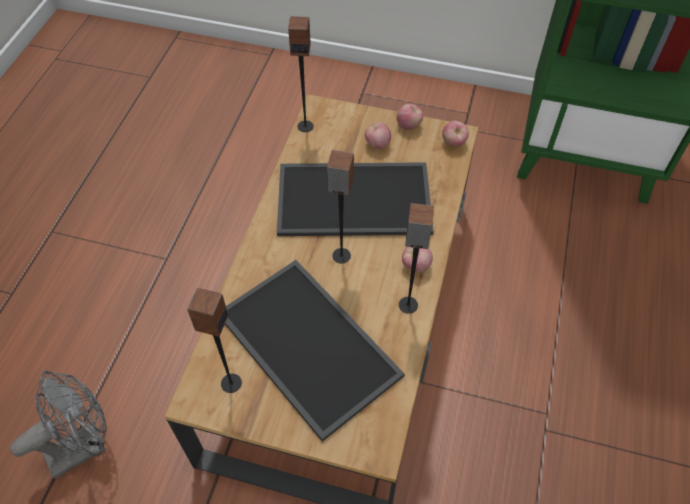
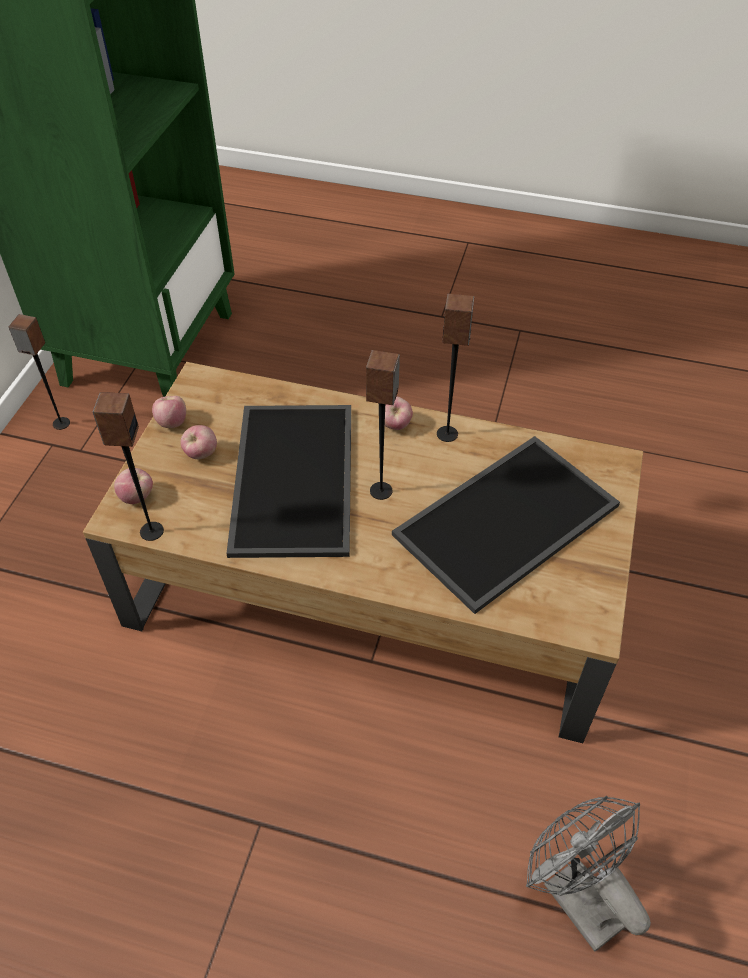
camera: 90 degrees left, 5 degrees down
speaker [187,288,242,393] -> speaker moved to [9,314,70,430]
apple [442,121,469,146] -> apple moved to [114,468,153,504]

